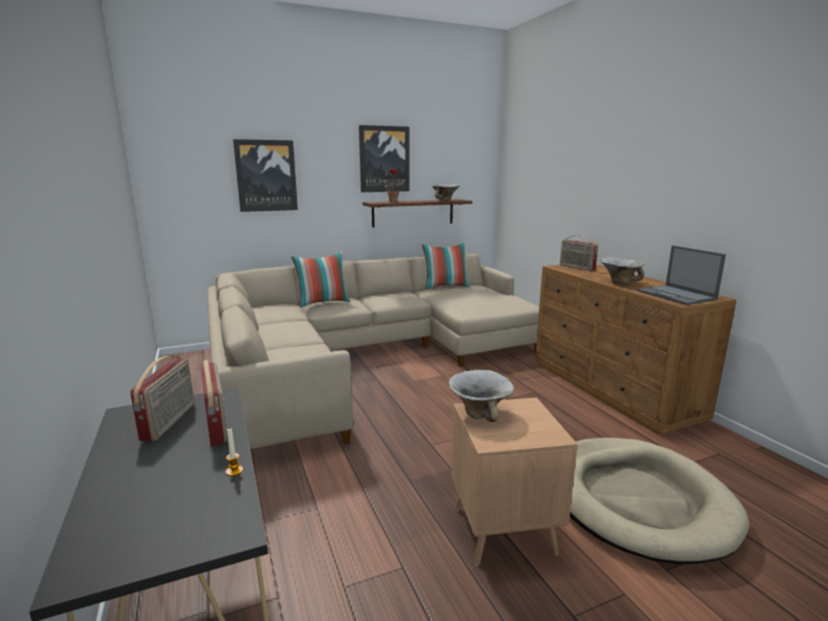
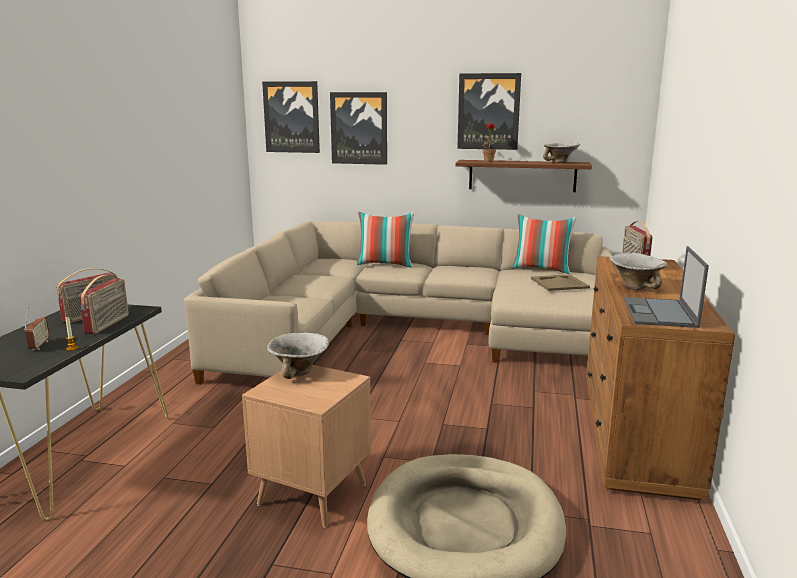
camera: 35 degrees right, 0 degrees up
none -> radio [24,304,50,350]
none -> picture [262,81,320,153]
none -> beige tray [531,275,590,291]

